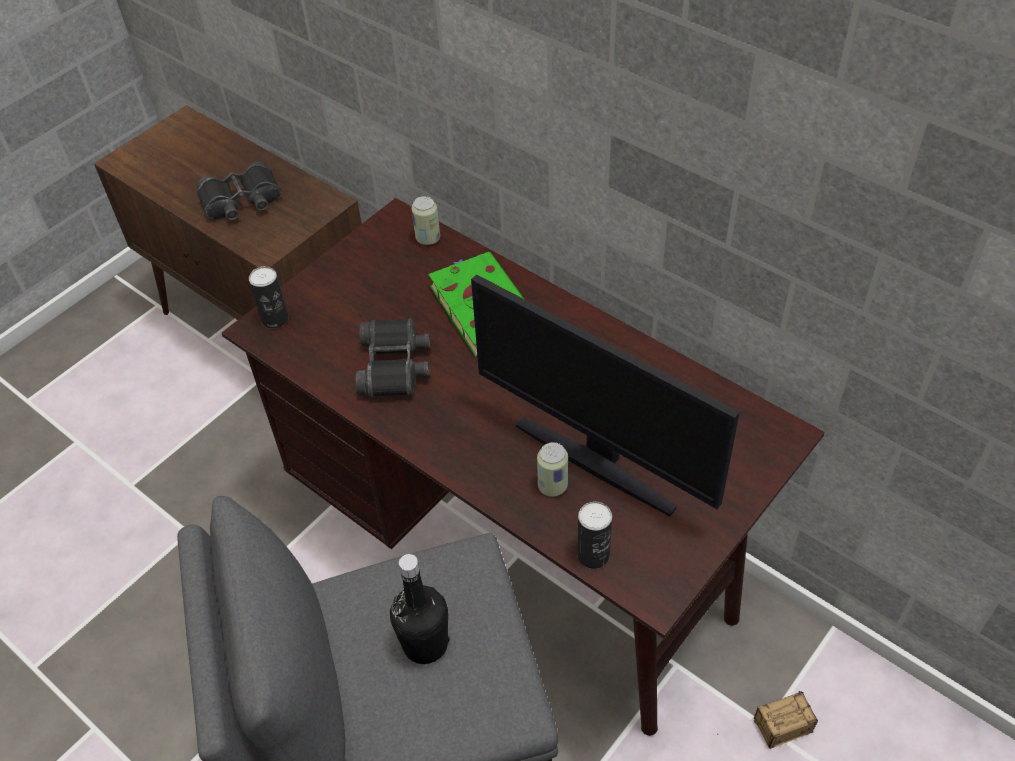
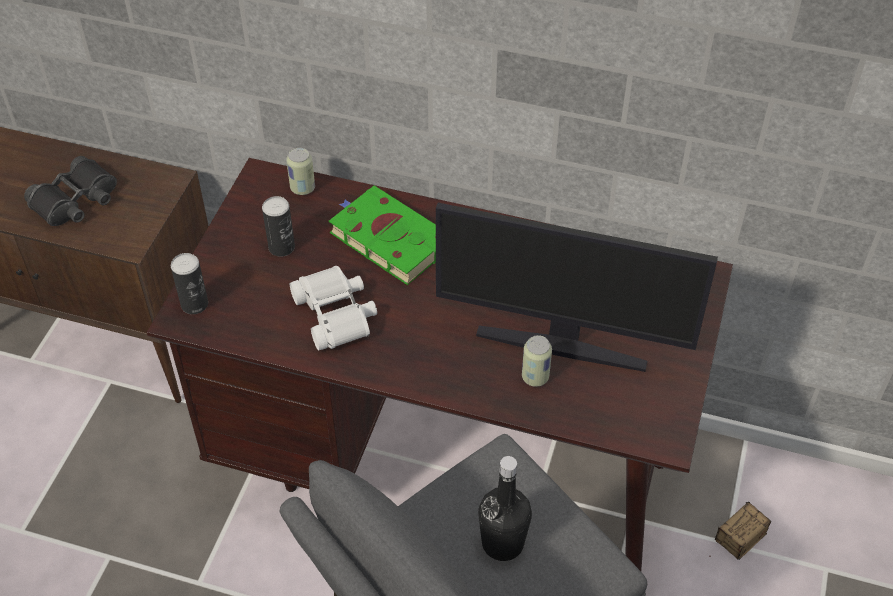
camera: 25 degrees left, 0 degrees up
black binoculars [356,318,430,397] -> white binoculars [290,266,377,350]
can [577,501,612,569] -> can moved to [262,196,295,257]

